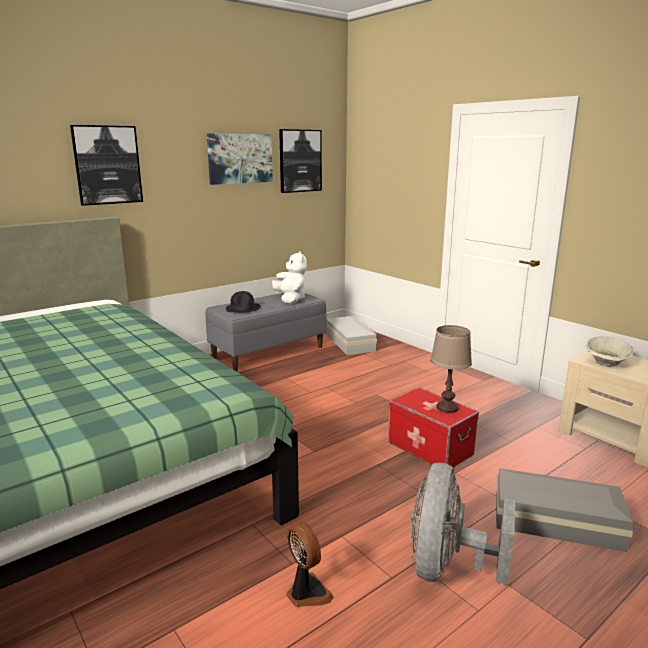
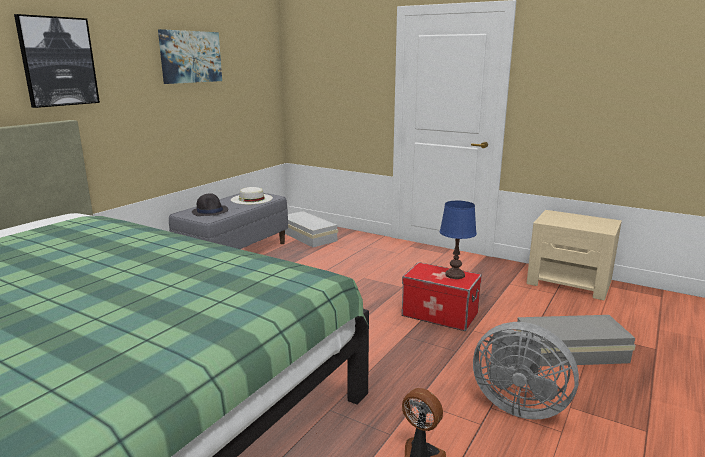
camera: 20 degrees left, 0 degrees up
white plush toy [272,251,307,304] -> white hat [231,187,273,204]
picture [279,129,322,193] -> none
grey fan [411,463,515,585] -> grey fan turned 60 degrees counterclockwise [473,322,579,420]
brown table lamp [430,325,472,413] -> blue table lamp [440,201,477,279]
beige bowl [586,336,634,367] -> none

